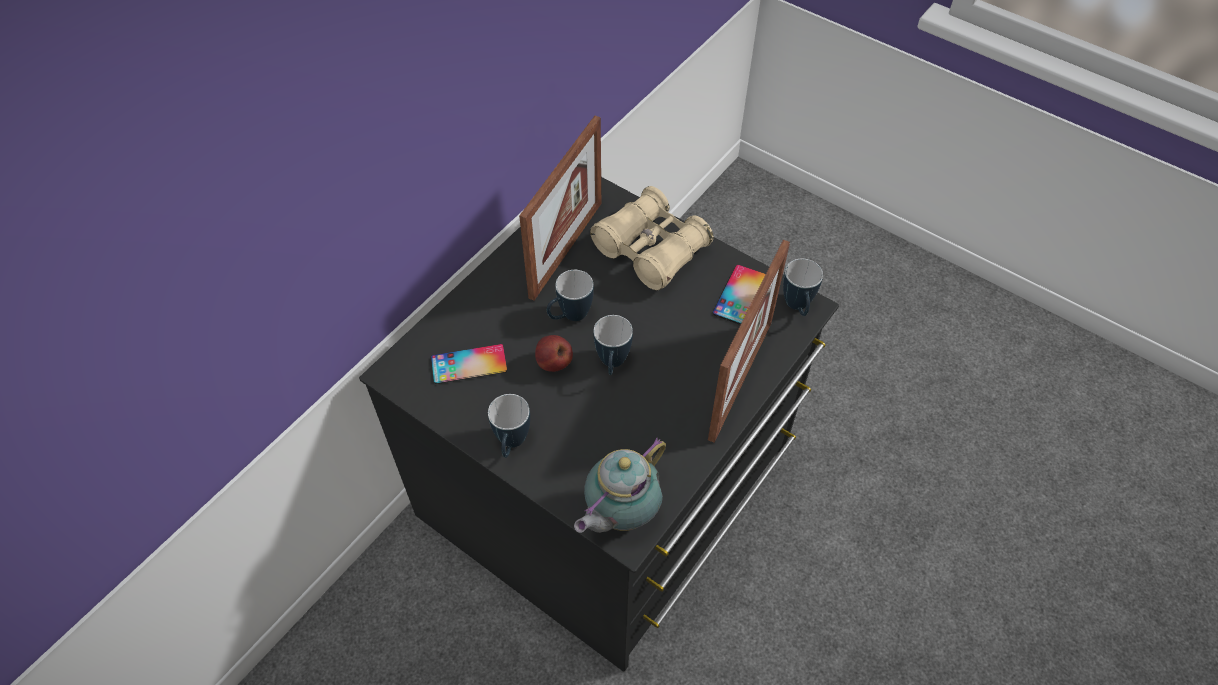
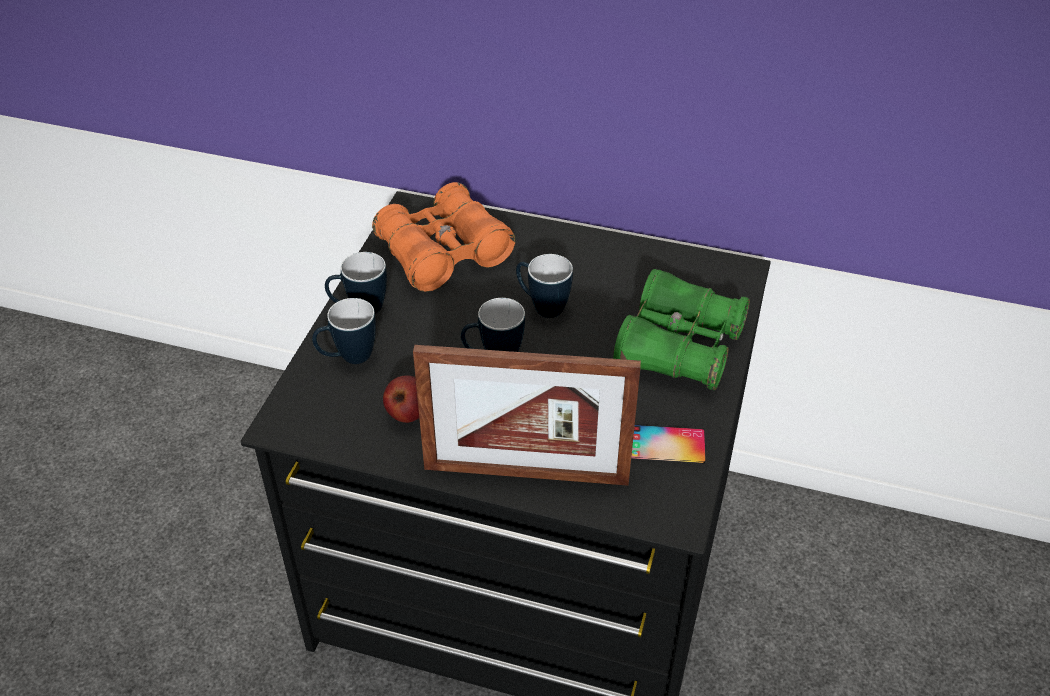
camera: 70 degrees right, 10 degrees down
phone [431,344,507,384] -> orange binoculars [372,182,515,292]
picture frame [519,116,601,301] -> none
apple [535,335,573,372] -> apple moved to [383,375,419,423]
teapot [574,438,666,533] -> none
beige binoculars [590,186,714,290] -> green binoculars [613,269,750,390]
mug [783,258,823,316] -> mug moved to [312,298,376,364]

